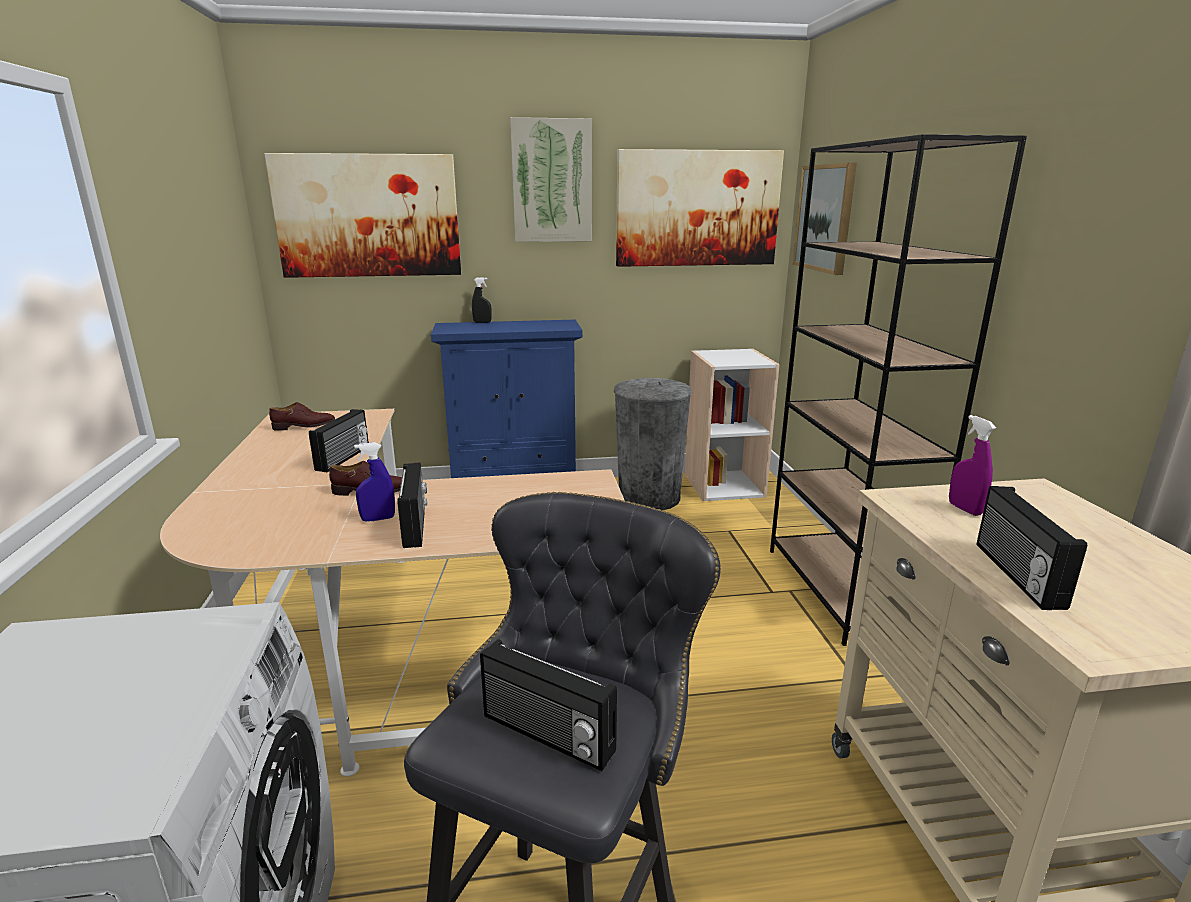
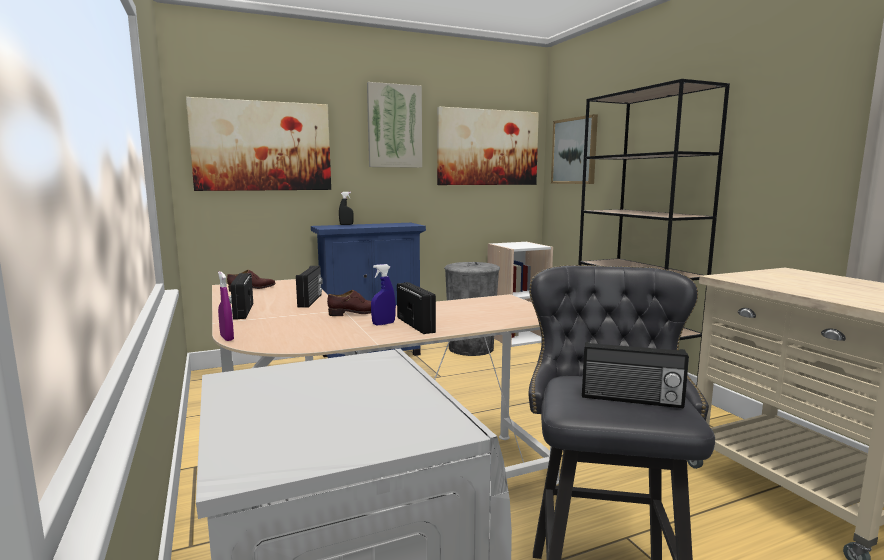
camera: 15 degrees left, 10 degrees down
purple spray bottle [949,415,996,516] -> purple spray bottle moved to [218,272,234,341]
radio [976,486,1087,610] -> radio moved to [229,273,253,320]

